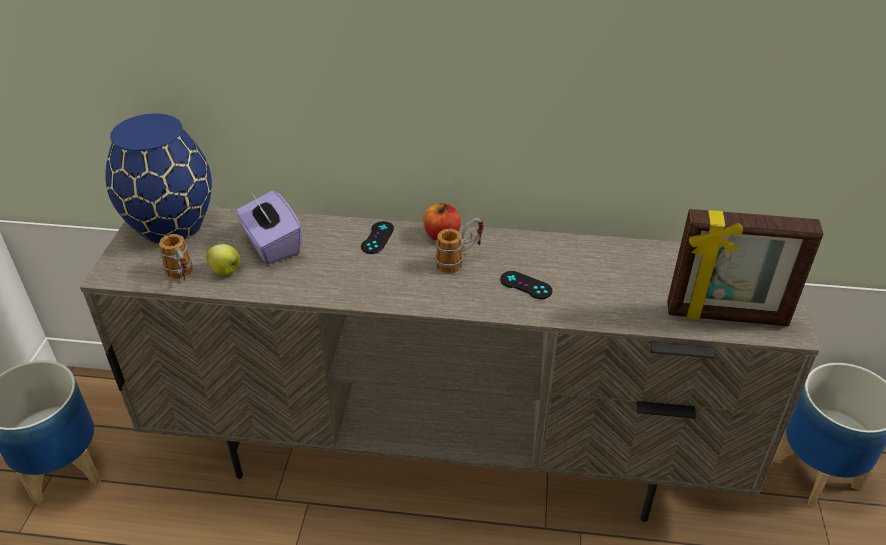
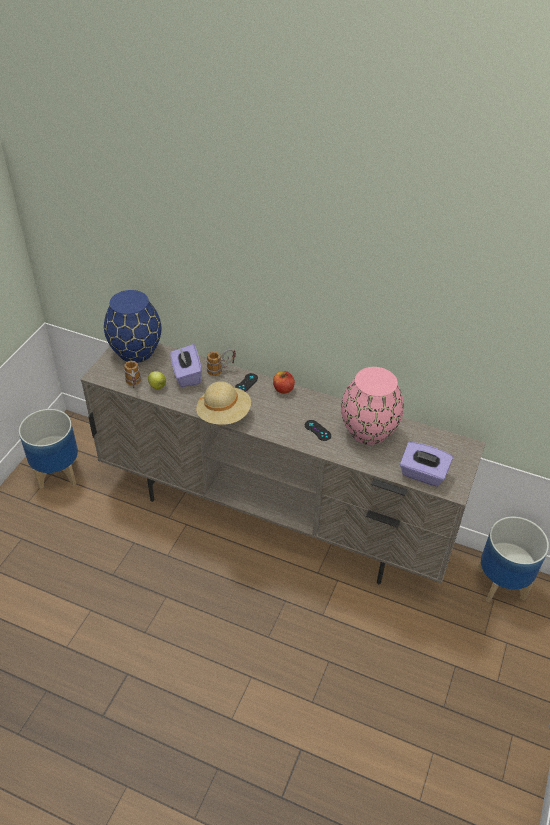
camera: 15 degrees right, 5 degrees up
mug [435,218,484,273] -> mug moved to [207,349,236,376]
picture frame [667,209,824,326] -> purple tissue box [400,442,453,487]
none -> beige hat [196,381,251,425]
none -> pink vase [341,367,404,445]

